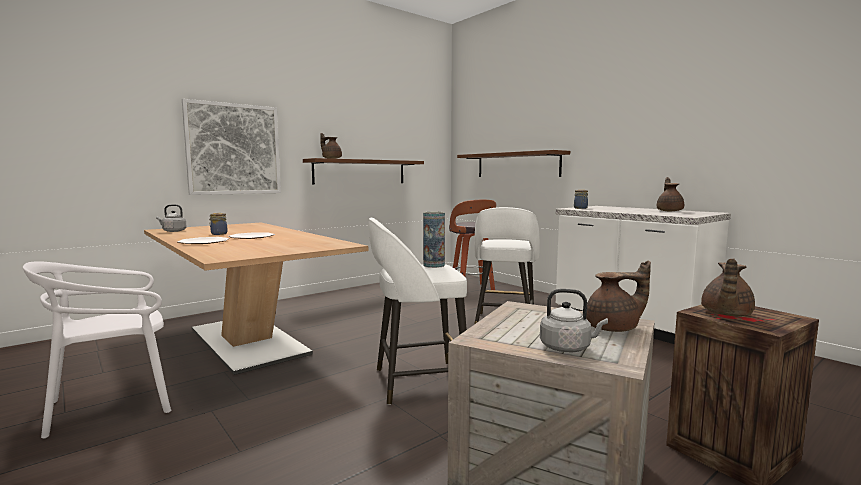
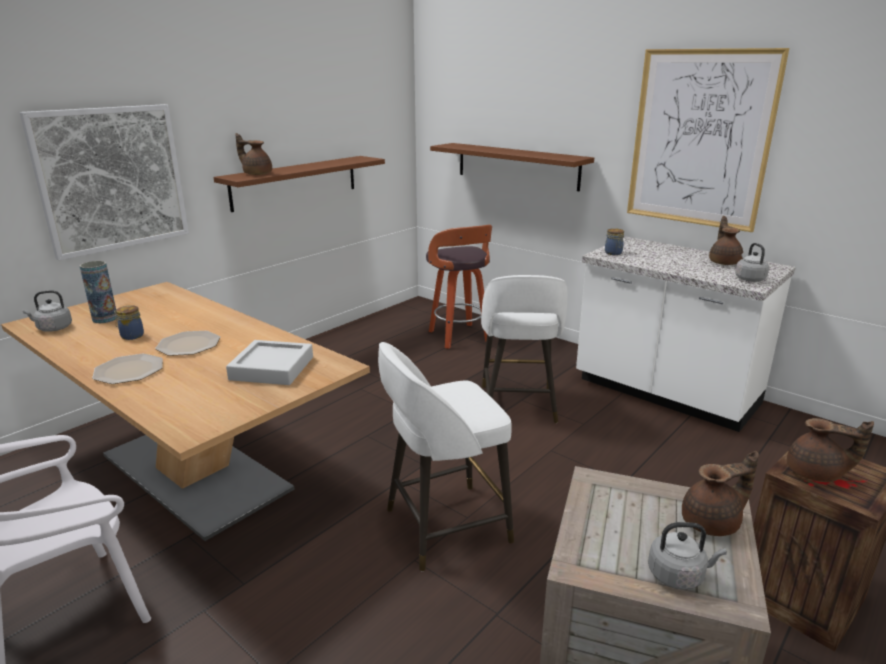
camera: 10 degrees left, 15 degrees up
vase [423,212,445,268] -> vase moved to [80,261,117,323]
brown teapot [701,258,755,316] -> brown teapot turned 90 degrees counterclockwise [787,418,874,482]
none -> grey tray [226,340,313,385]
none -> picture [627,48,789,232]
none -> grey kettle [735,243,769,282]

